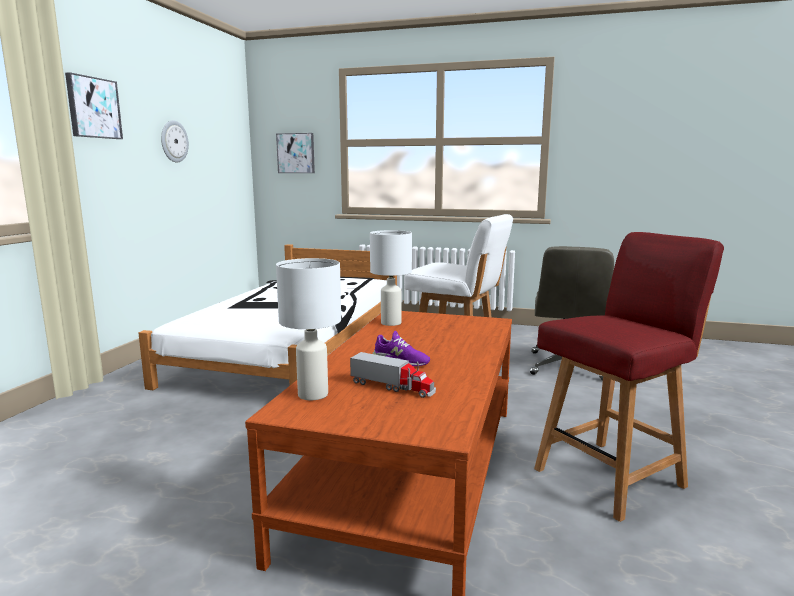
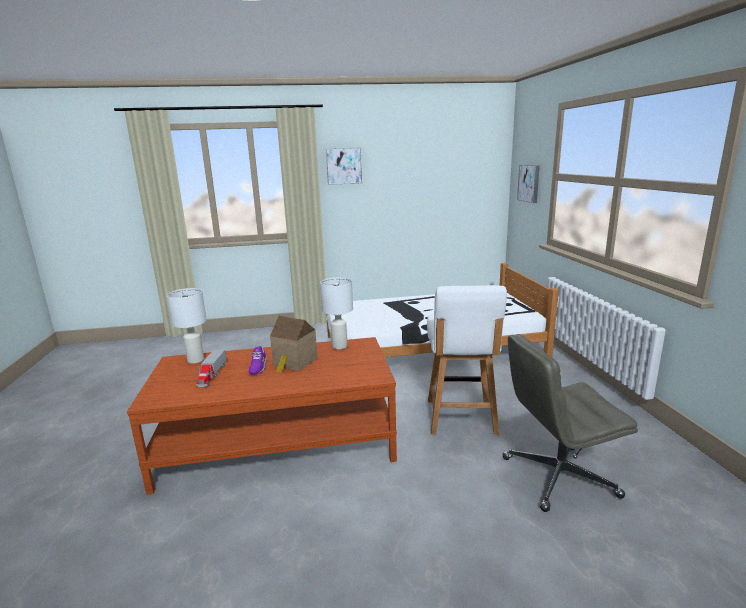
camera: 65 degrees right, 5 degrees up
wall clock [161,120,189,162] -> none
red chair [534,232,724,522] -> none
none -> toy house [270,316,318,373]

